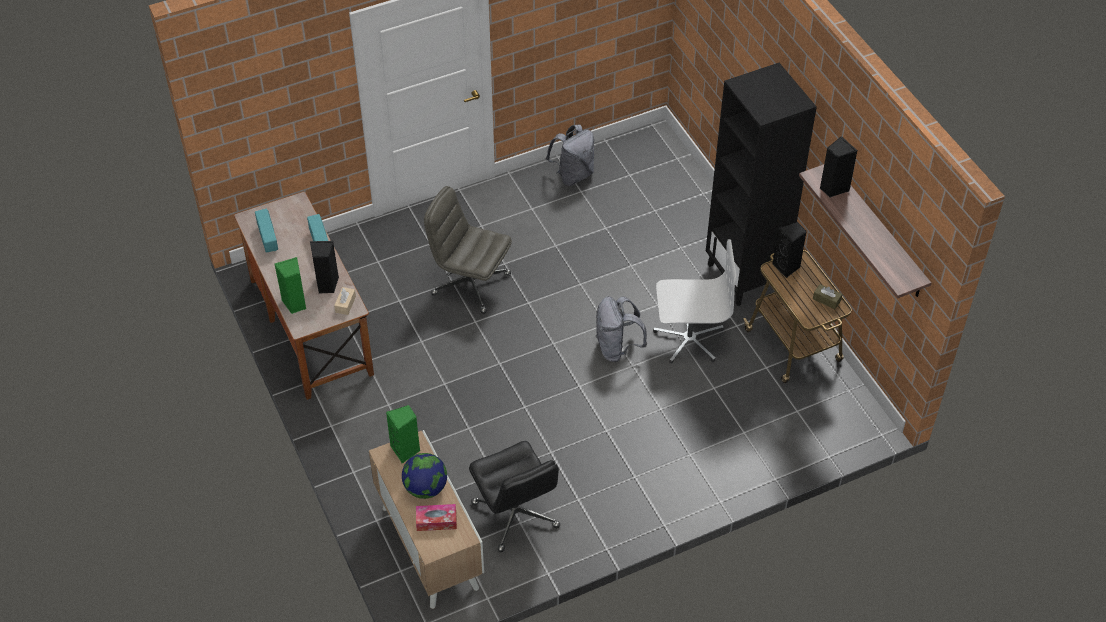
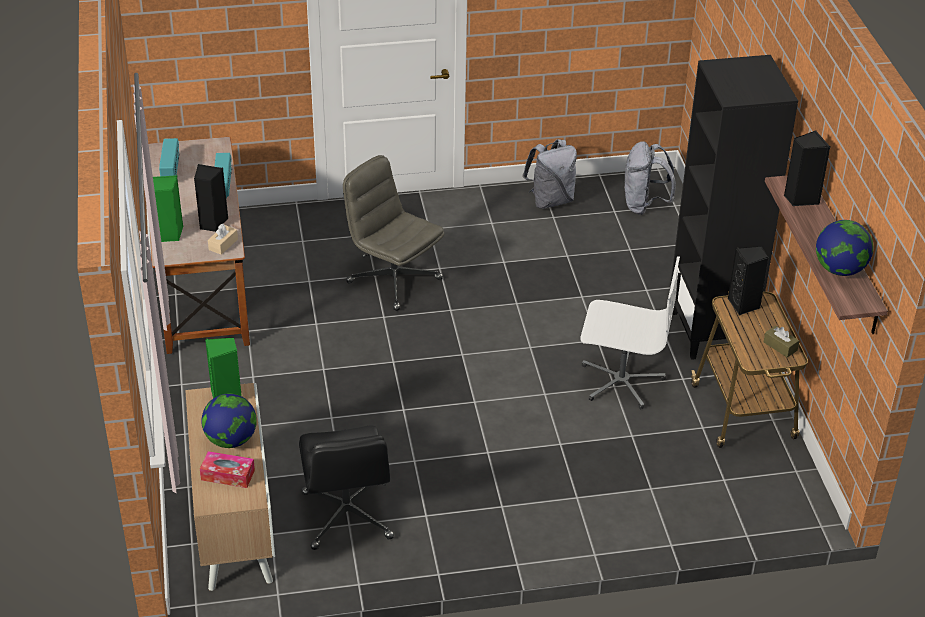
camera: 15 degrees right, 10 degrees down
grey backpack [596,296,647,362] -> grey backpack moved to [624,141,676,215]
none -> globe [816,220,873,276]

